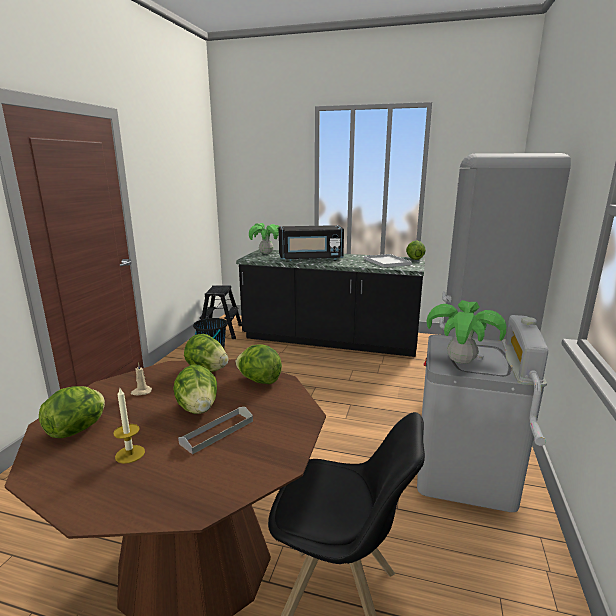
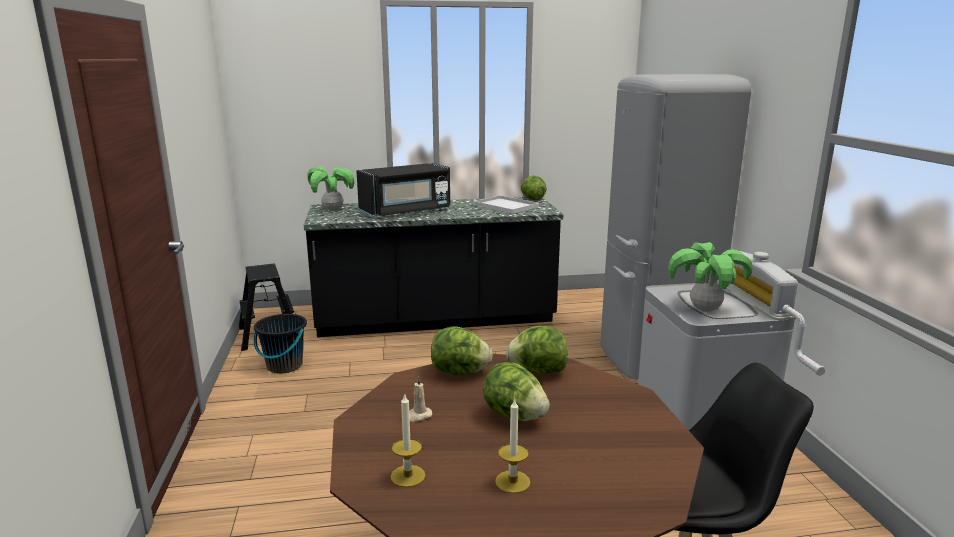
camera: 25 degrees left, 0 degrees up
lettuce [39,386,105,438] -> candle [391,393,425,487]
grey tray [178,407,253,454] -> none

